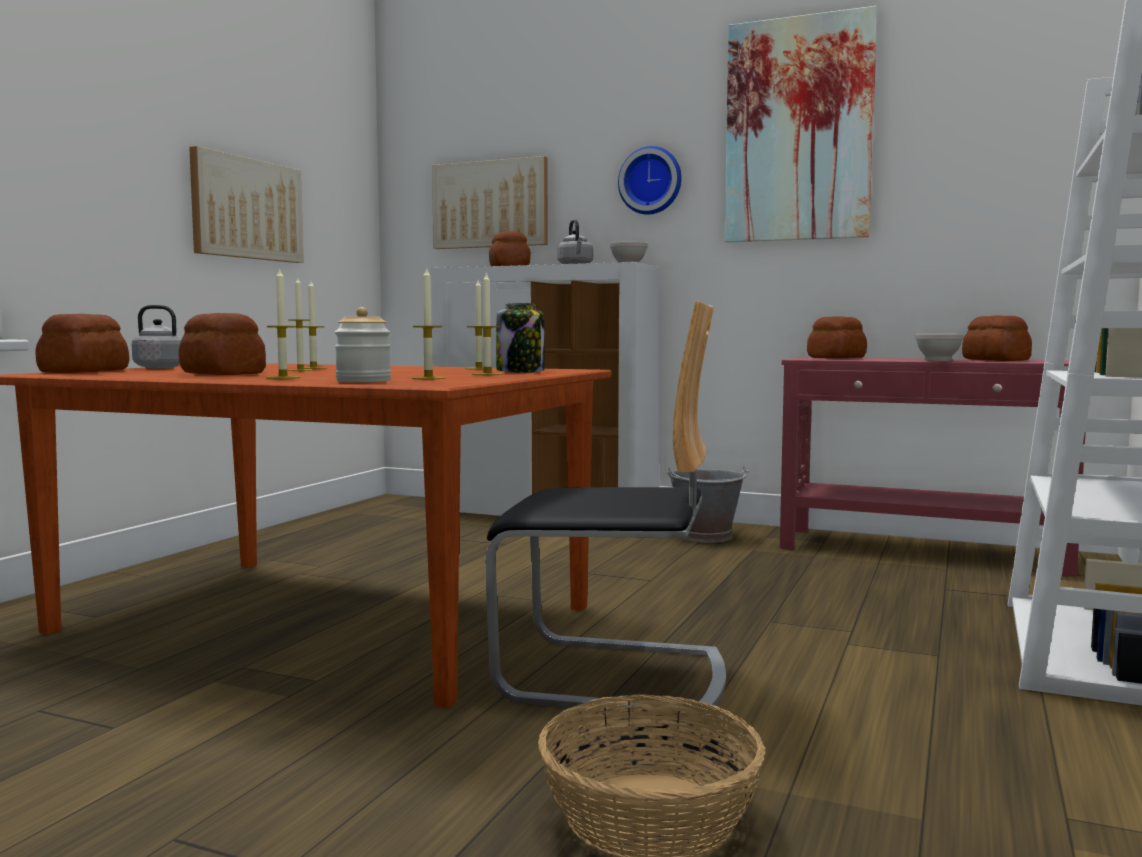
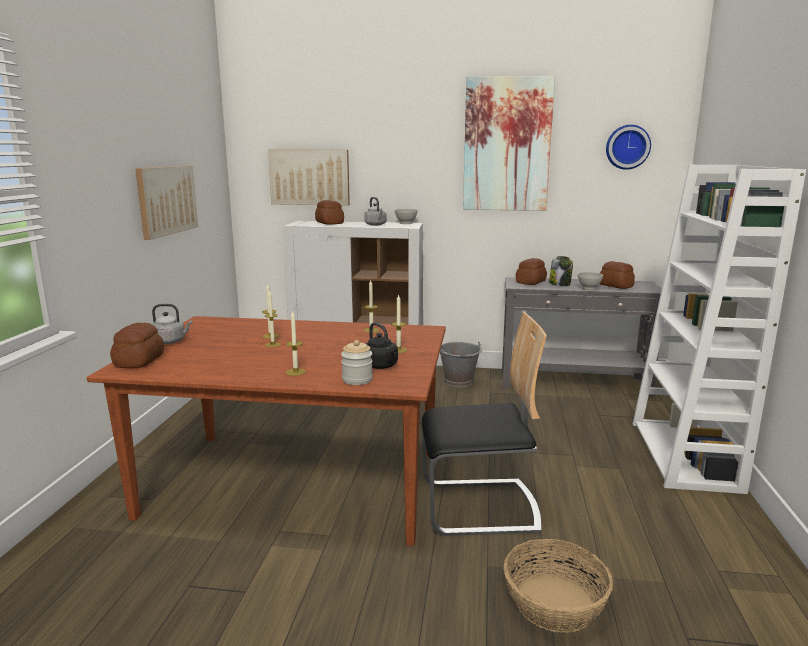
camera: 15 degrees left, 10 degrees up
bread [179,313,266,375] -> none
candle [411,267,446,379] -> black kettle [366,322,398,369]
jar [496,303,545,373] -> jar moved to [549,256,573,286]
wall clock [618,146,682,215] -> wall clock moved to [606,125,651,170]
red console table [780,357,1086,576] -> grey console table [502,277,662,397]

